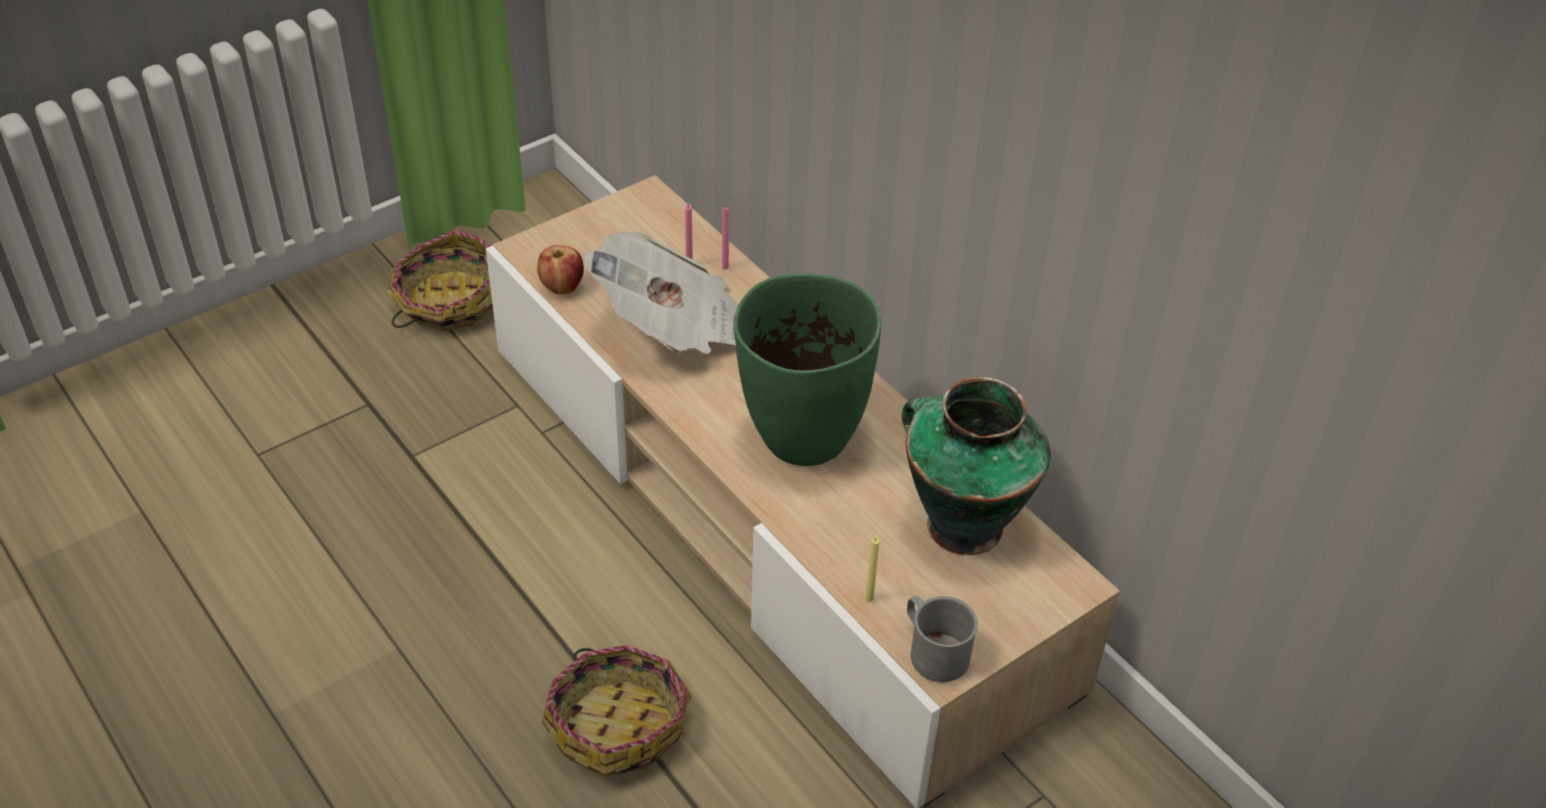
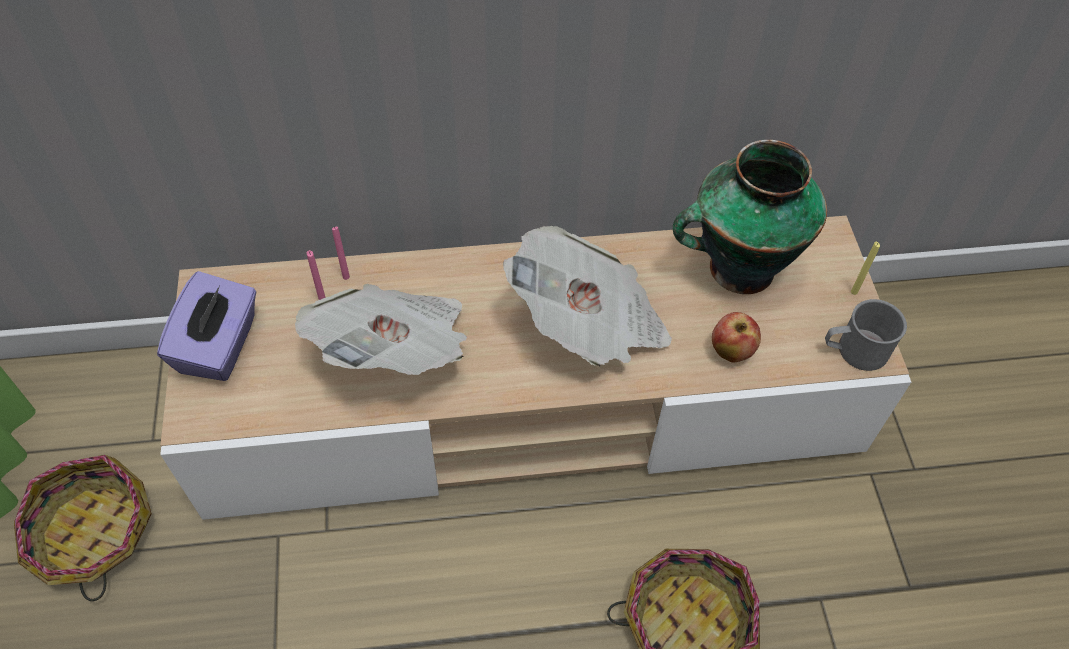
camera: 60 degrees left, 10 degrees up
apple [537,245,584,294] -> apple moved to [712,312,761,362]
green vase [734,274,881,466] -> newspaper [503,226,672,366]
yellow candle [865,536,879,602] -> yellow candle moved to [851,242,880,295]
none -> purple tissue box [157,271,257,381]

